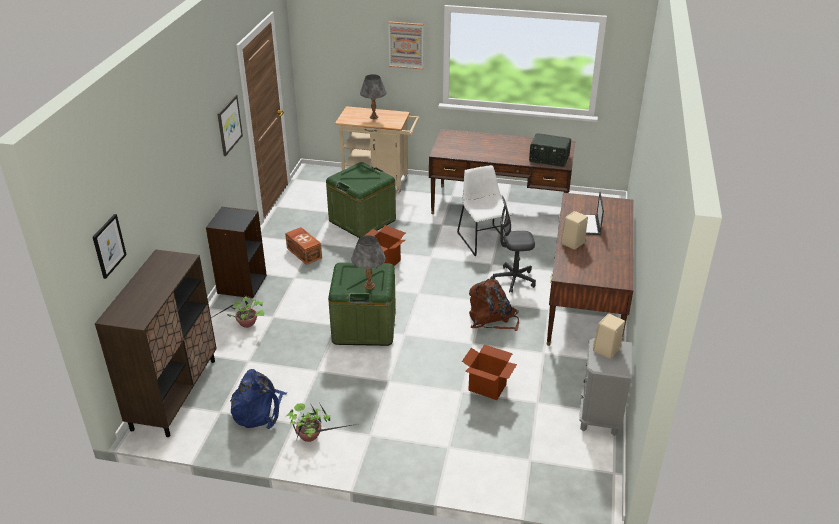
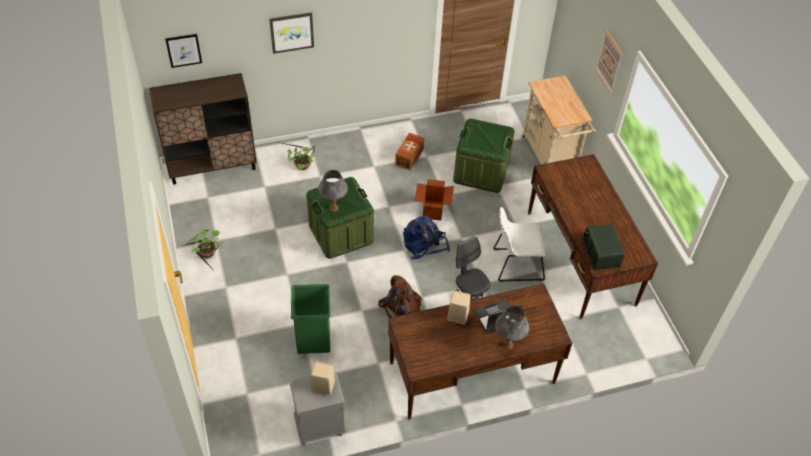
camera: 60 degrees right, 15 degrees up
black bookcase [206,207,267,298] -> none
picture [217,94,243,156] -> picture moved to [269,12,314,54]
blue backpack [230,369,287,429] -> blue backpack moved to [403,215,450,259]
grey table lamp [360,74,387,119] -> grey table lamp moved to [495,306,529,349]
white chair [457,165,513,256] -> white chair turned 135 degrees counterclockwise [493,207,545,282]
cardboard box [462,344,517,400] -> green trash can [291,284,330,354]

